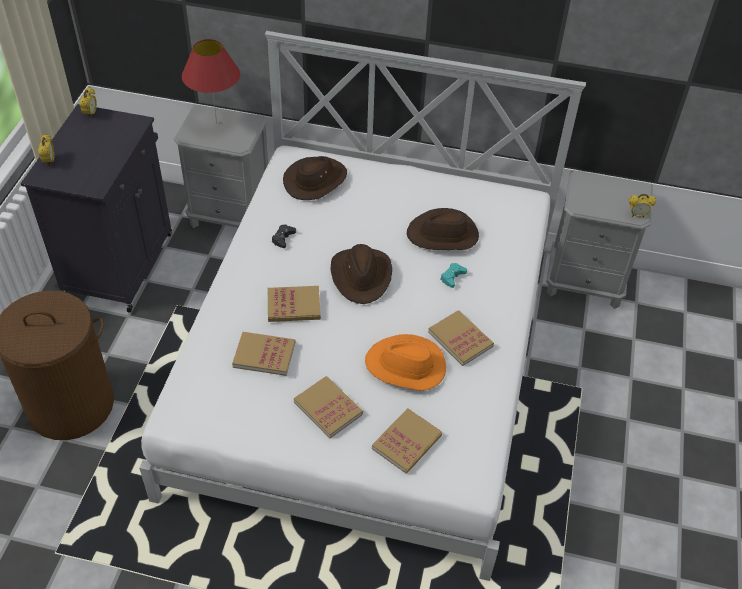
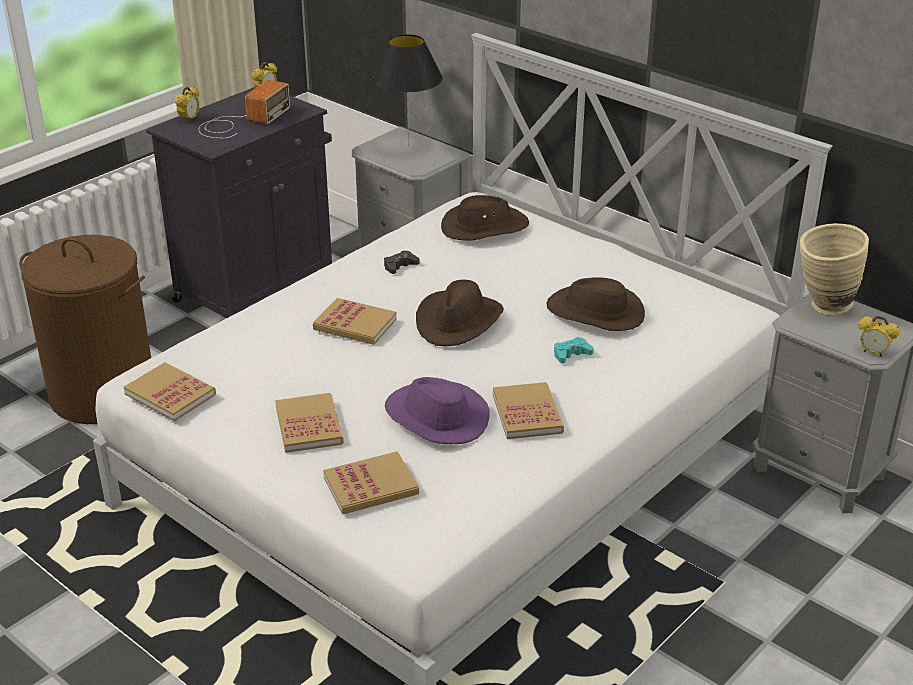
camera: 30 degrees right, 15 degrees down
red table lamp [182,39,240,123] -> black table lamp [372,34,443,146]
book [232,332,295,376] -> book moved to [124,362,216,421]
orange hat [365,334,446,391] -> purple hat [385,377,489,444]
none -> radio [198,80,290,138]
none -> beige vase [800,223,869,315]

